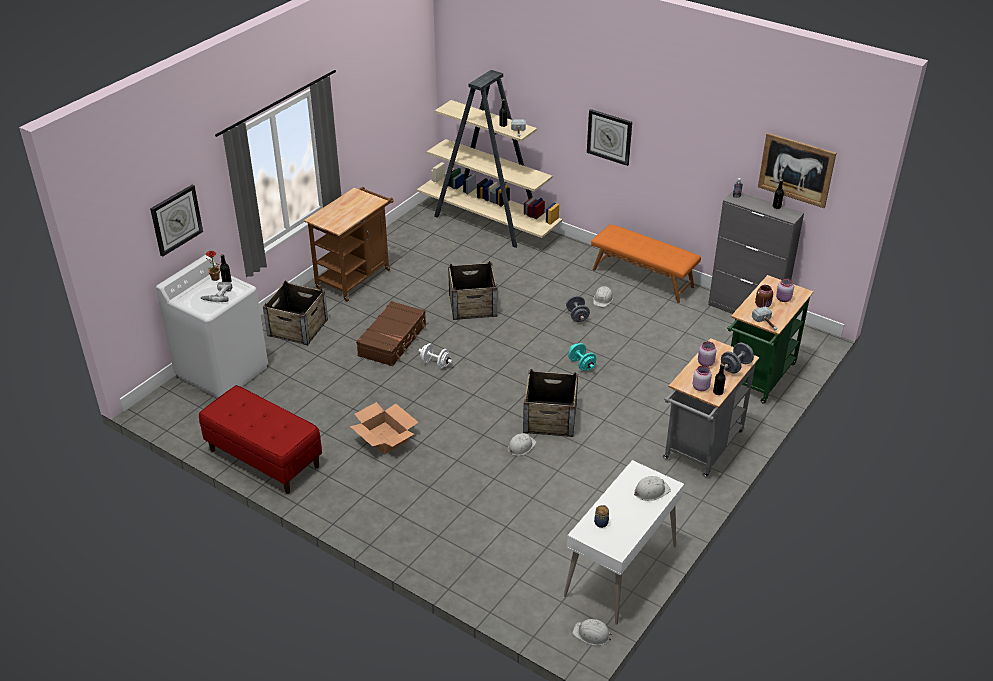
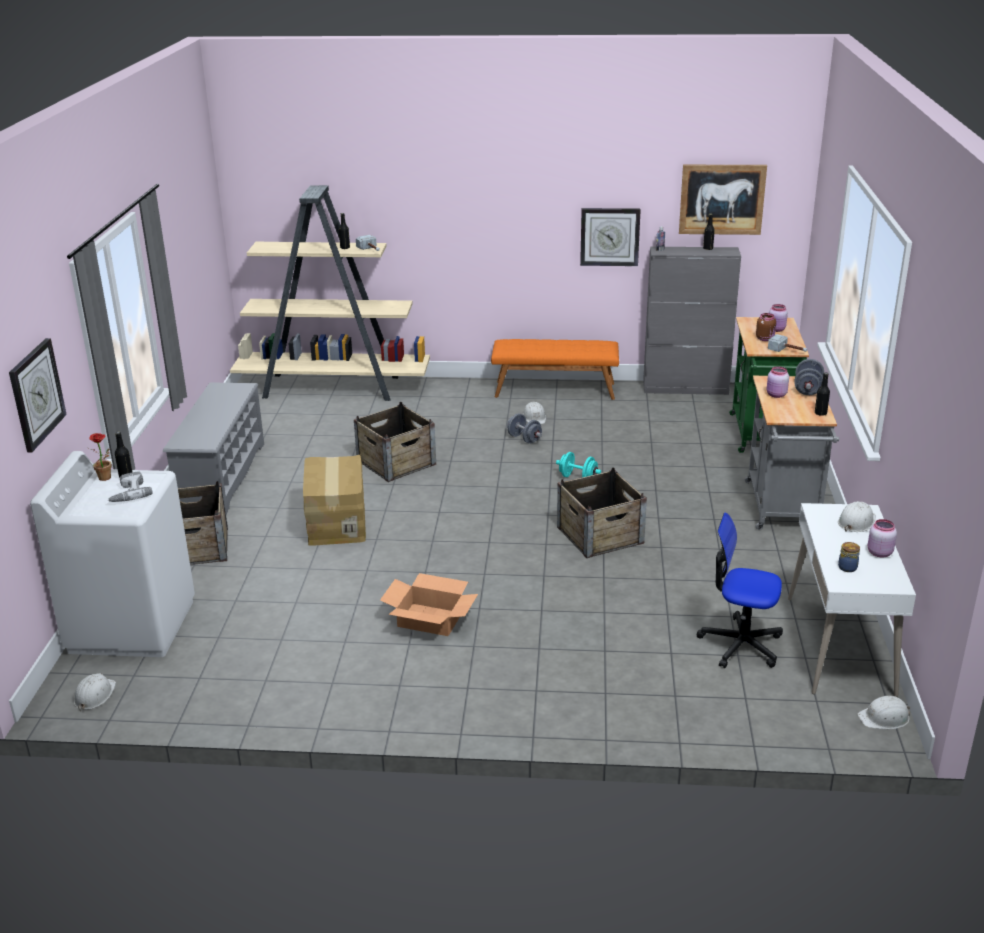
camera: 30 degrees left, 10 degrees down
red bench [199,385,322,494] -> none
brown cart [304,187,394,302] -> grey shoe rack [163,382,264,515]
brown suitcase [356,301,426,366] -> cardboard box [303,455,366,546]
white dumbbell [419,343,453,369] -> none
white hard hat [508,433,536,456] -> white hard hat moved to [74,673,116,711]
wall clock [587,109,632,166] -> wall clock moved to [580,208,641,266]
pink jar [693,366,712,391] -> pink jar moved to [868,519,897,558]
none -> office chair [696,513,783,668]

